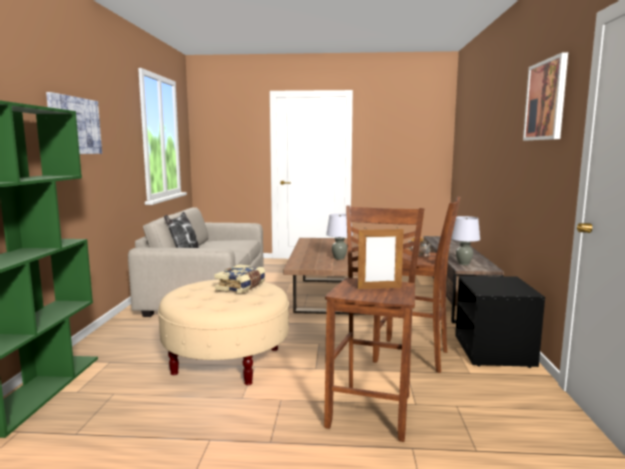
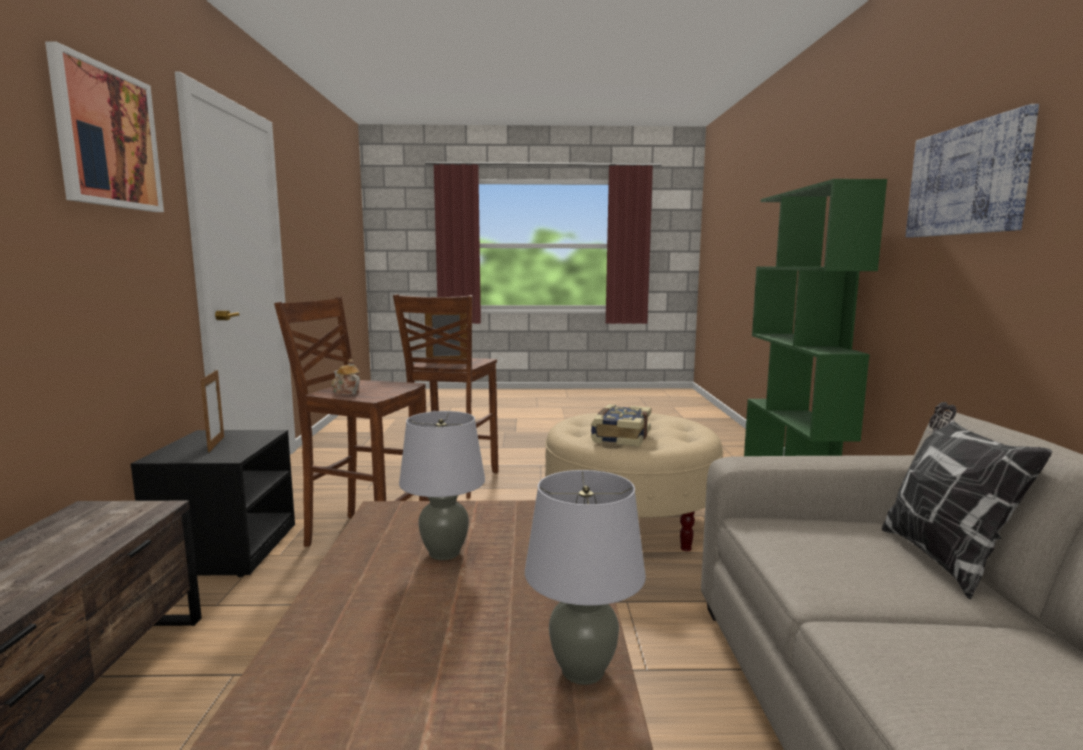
camera: 175 degrees right, 0 degrees up
grey table lamp [451,216,480,265] -> grey table lamp moved to [525,470,646,685]
none -> picture frame [201,370,224,453]

